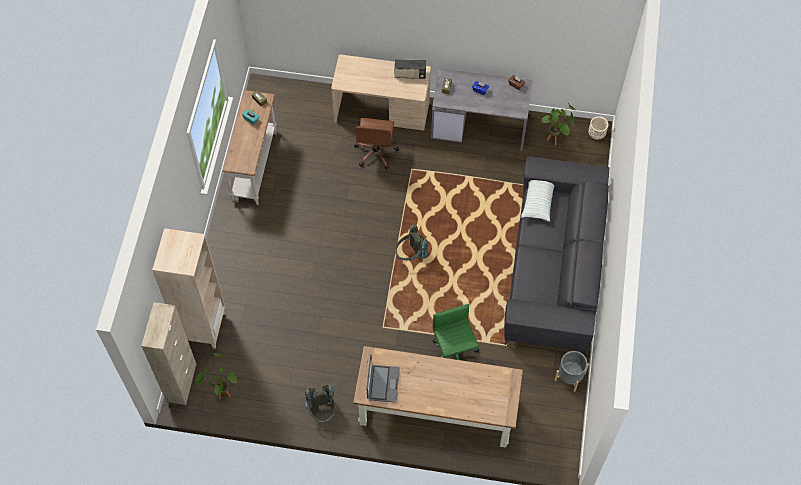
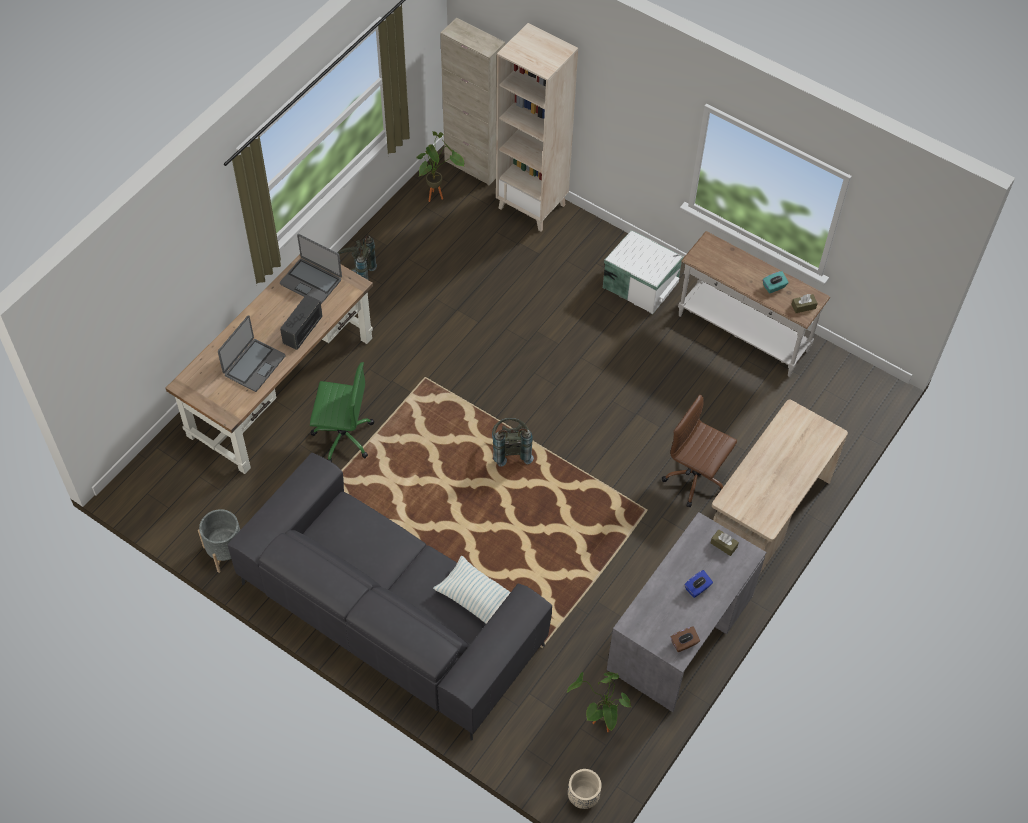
camera: 115 degrees right, 5 degrees down
radio [394,59,426,79] -> radio moved to [280,294,323,350]
none -> laptop [218,315,285,392]
none -> white storage box [603,230,684,315]

